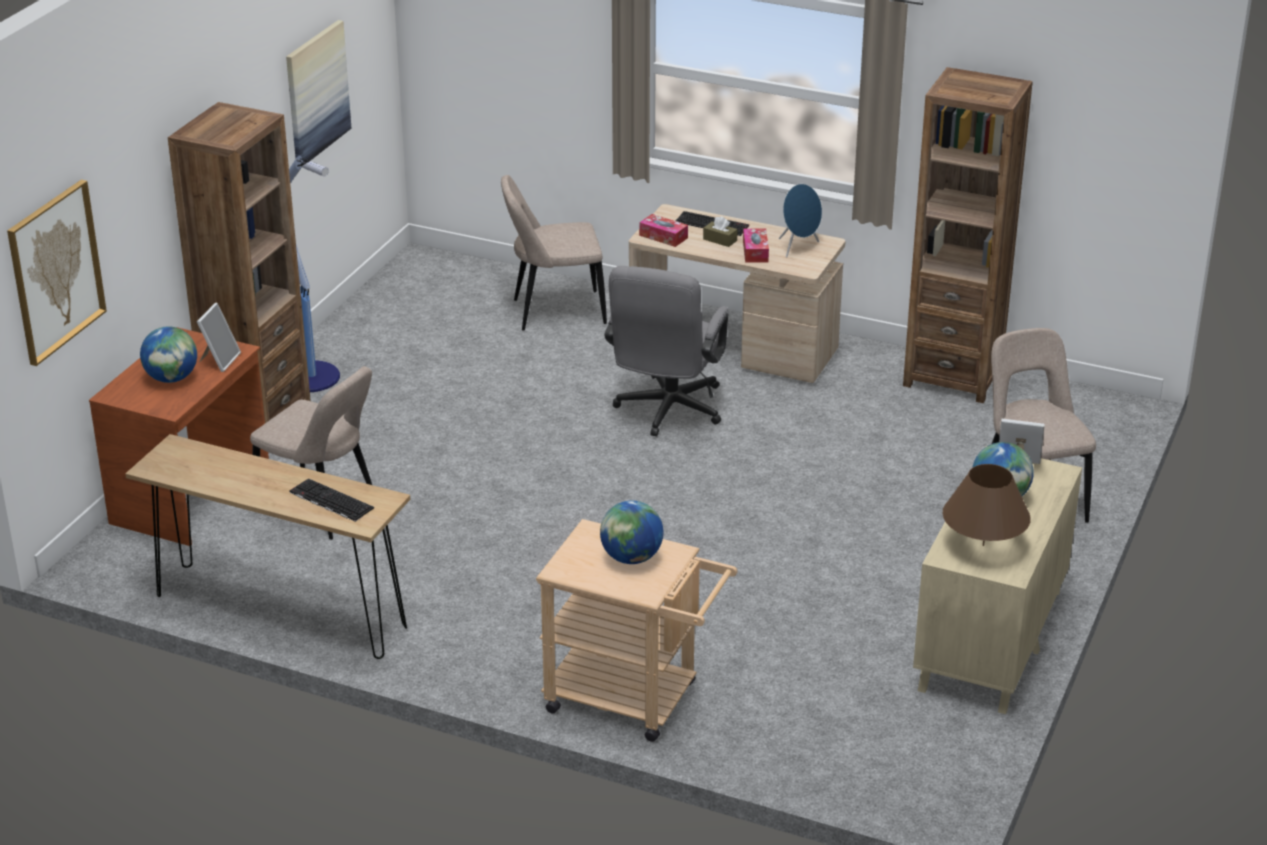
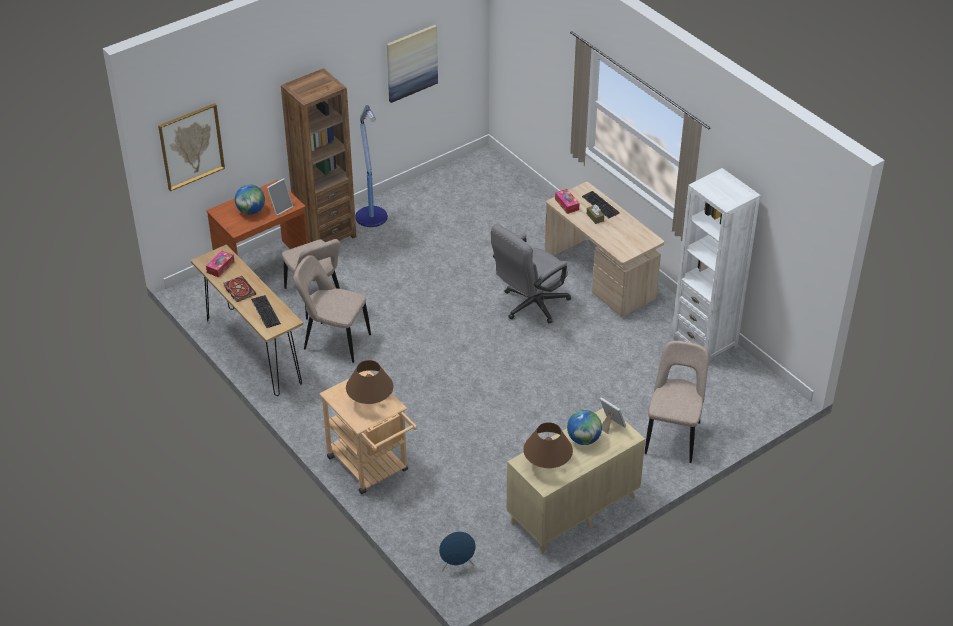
camera: 30 degrees right, 10 degrees up
beige chair [501,175,607,330] -> beige chair moved to [293,255,371,363]
globe [600,500,663,564] -> brown table lamp [346,360,393,404]
tissue box [743,228,769,263] -> tissue box moved to [206,251,235,277]
blue speaker [779,184,822,257] -> blue speaker moved to [439,531,476,572]
brown bookcase [903,67,1033,403] -> white bookcase [671,168,760,362]
none -> book [223,276,256,302]

